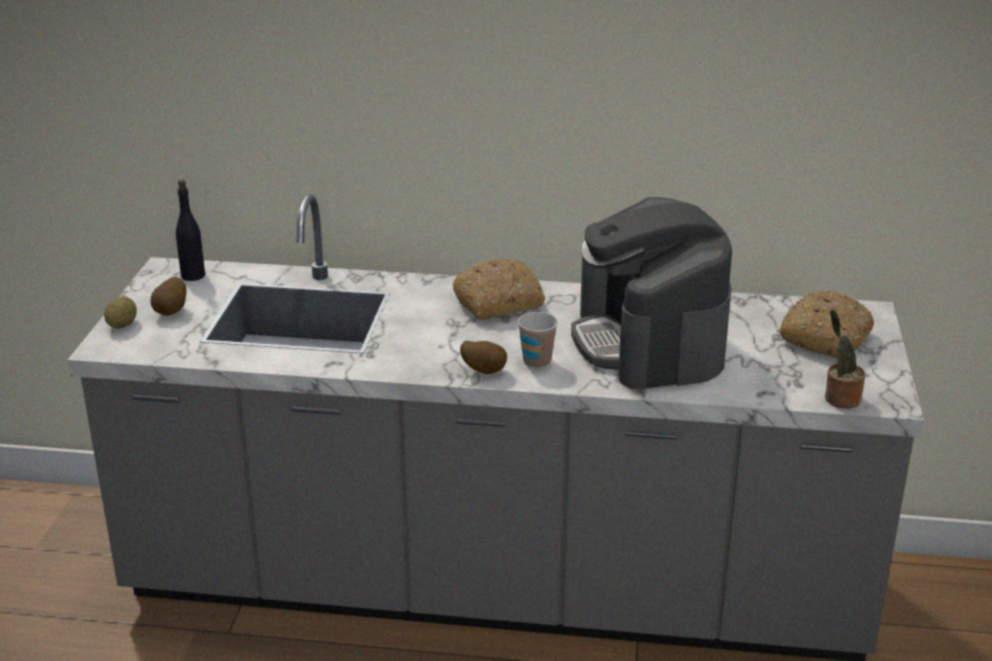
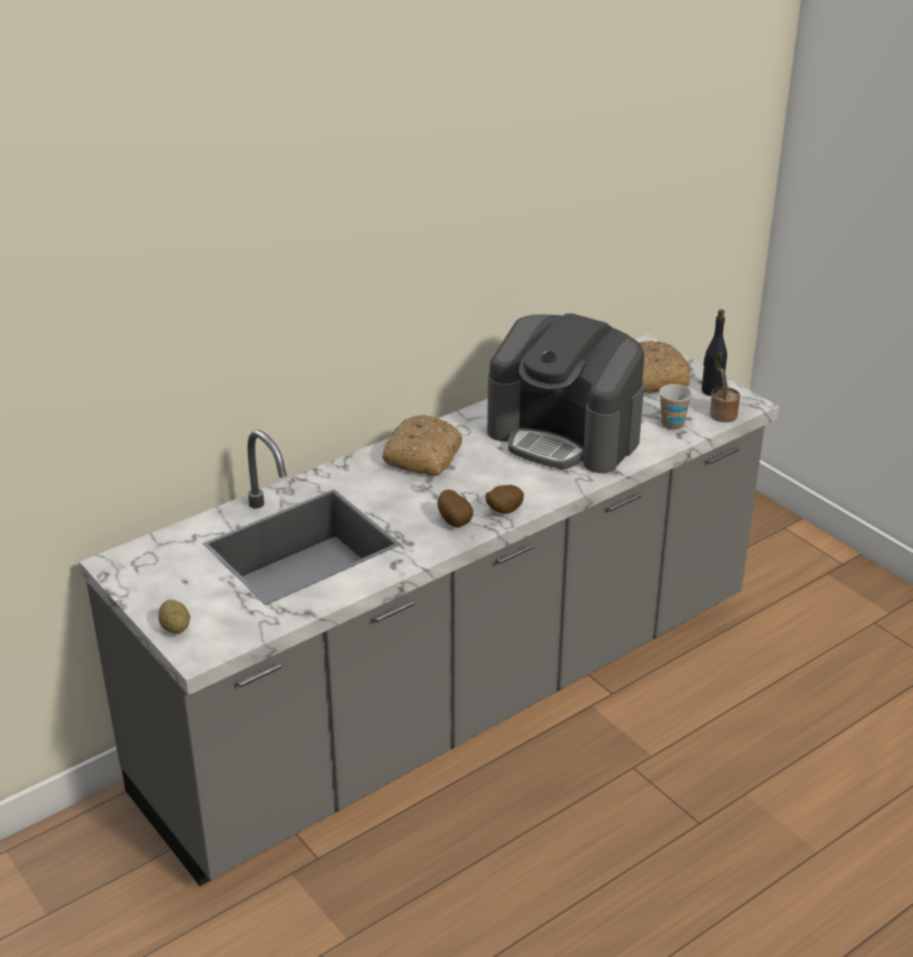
camera: 45 degrees left, 5 degrees up
potato [151,277,187,316] -> potato moved to [437,489,473,527]
black bottle [176,179,205,281] -> black bottle moved to [701,309,727,396]
cup [518,312,558,368] -> cup moved to [659,384,692,430]

